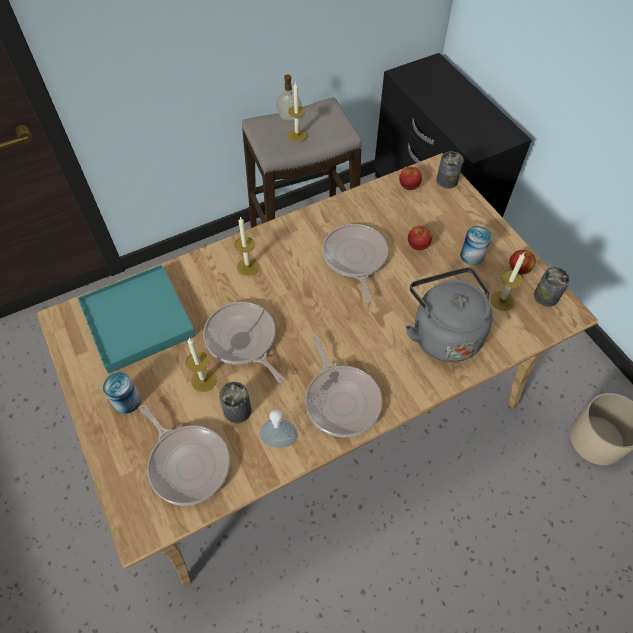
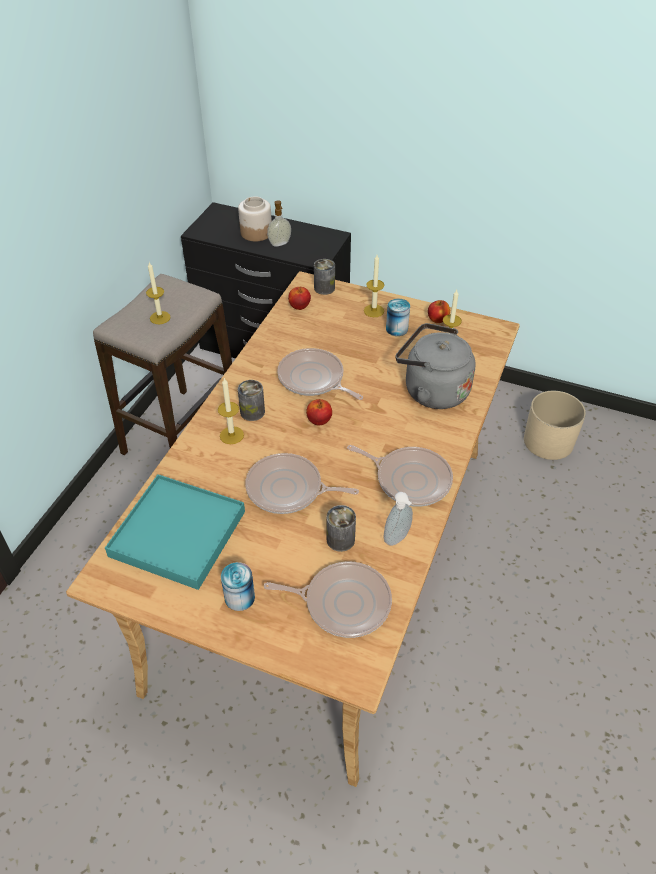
camera: 40 degrees left, 10 degrees down
candle [186,338,217,392] -> candle moved to [364,255,384,317]
soap dispenser [276,74,302,121] -> soap dispenser moved to [267,200,291,247]
apple [408,226,432,250] -> apple moved to [306,399,332,426]
can [534,267,570,307] -> can moved to [238,380,265,421]
none -> jar [238,196,272,241]

